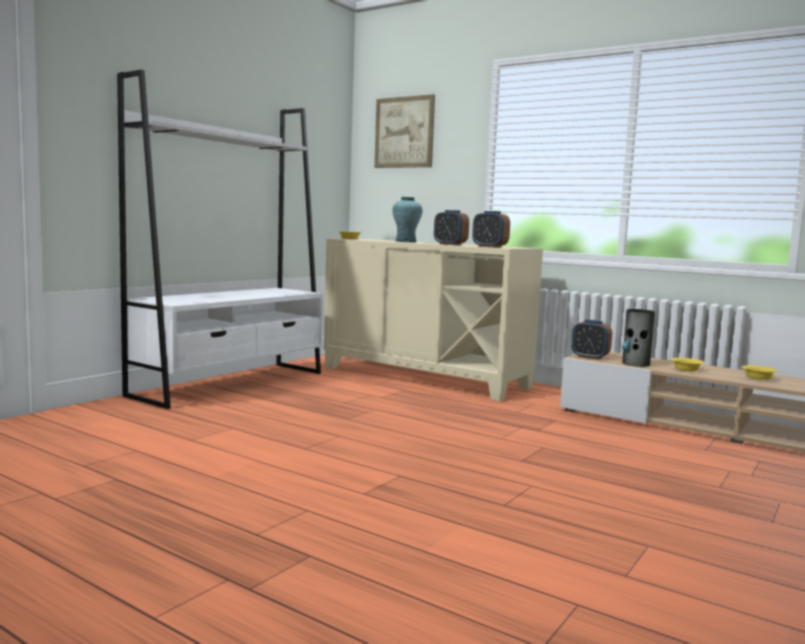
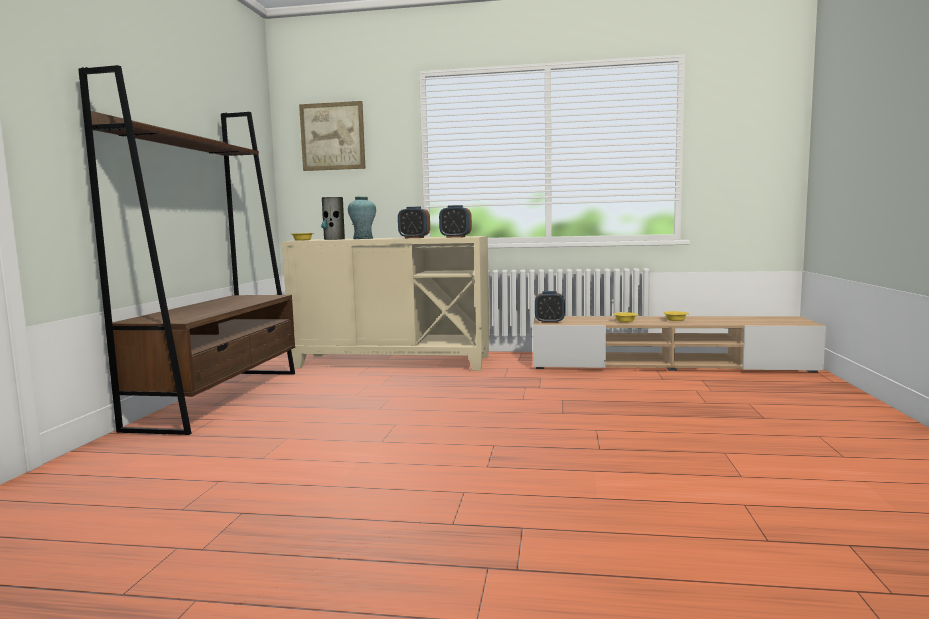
camera: 25 degrees left, 0 degrees up
white bookcase [117,70,323,409] -> brown bookcase [78,65,295,435]
vase [622,309,655,367] -> vase moved to [321,197,345,240]

